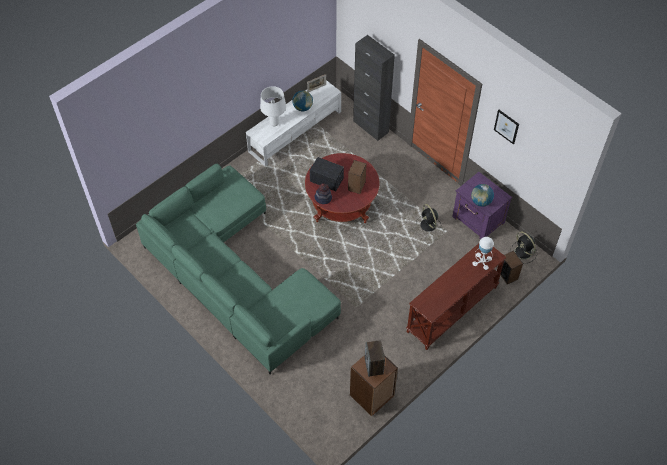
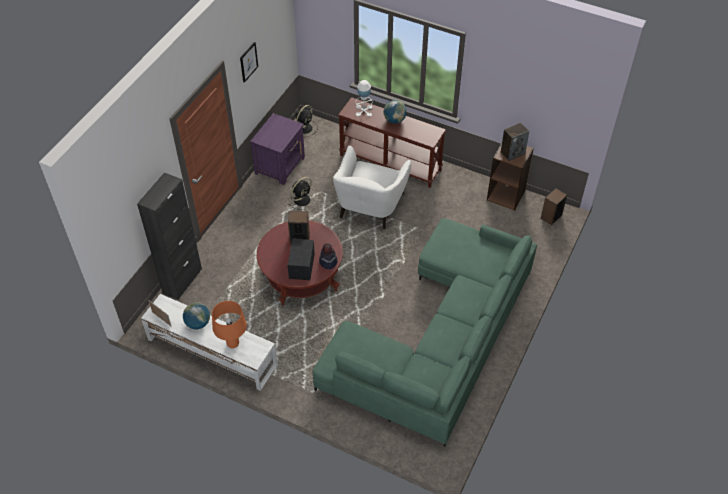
camera: 110 degrees left, 5 degrees down
white table lamp [260,86,286,126] -> orange table lamp [212,301,247,348]
globe [471,184,494,207] -> globe moved to [384,100,407,123]
speaker [500,251,523,284] -> speaker moved to [541,188,567,225]
none -> white armchair [333,146,411,229]

